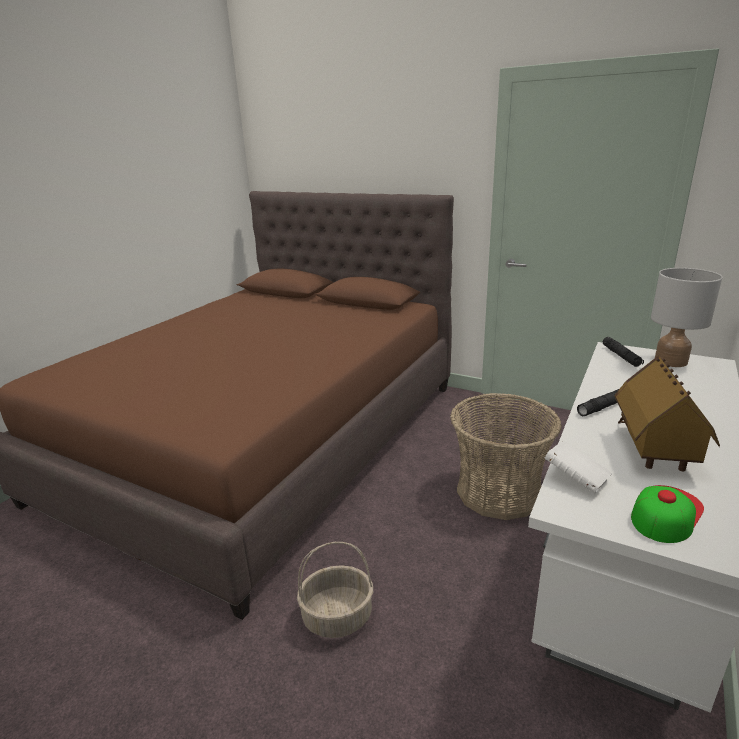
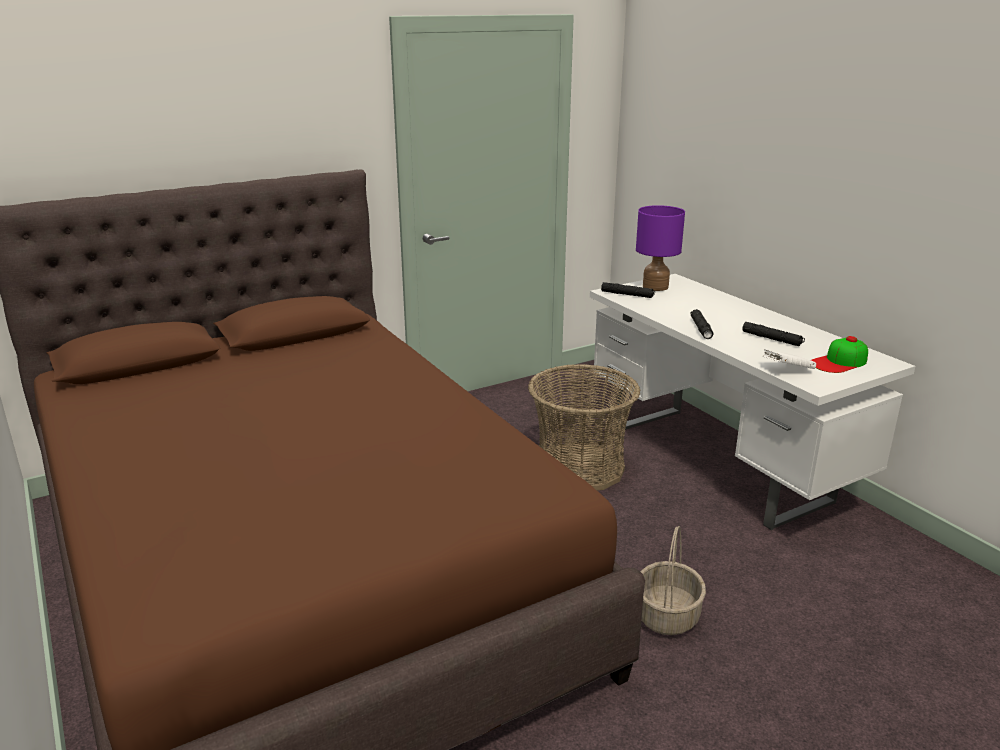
camera: 60 degrees left, 0 degrees up
toy house [615,355,720,471] -> black flashlight [743,322,805,347]
cap [631,485,704,543] -> cap turned 105 degrees counterclockwise [811,336,868,373]
grey table lamp [651,268,722,367] -> purple table lamp [636,205,685,291]

